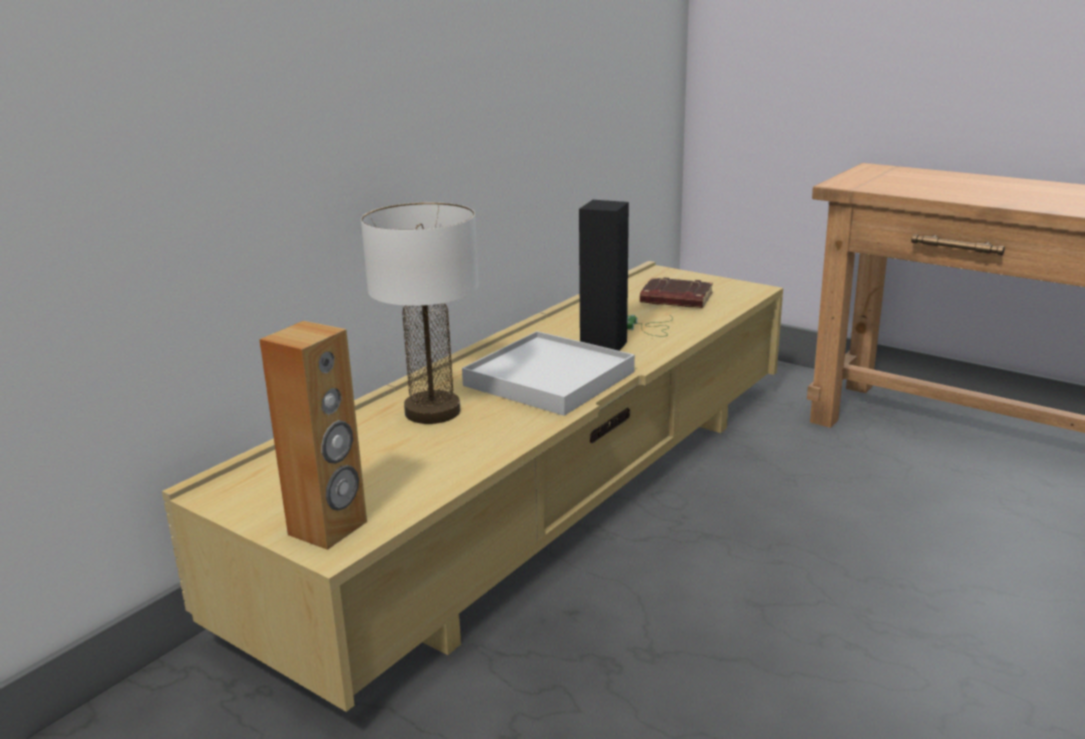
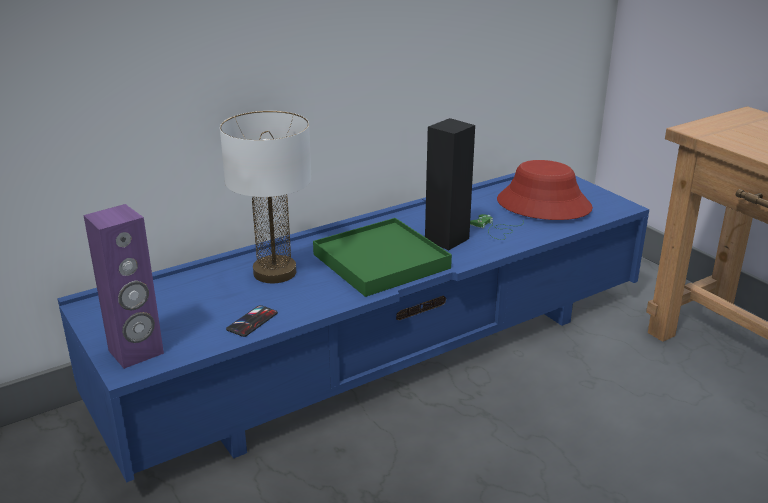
camera: 20 degrees right, 5 degrees up
beige tv stand [162,261,783,712] -> blue tv stand [57,173,649,482]
brown speaker [259,321,367,550] -> purple speaker [83,204,164,369]
white tray [462,331,635,416] -> green tray [313,218,452,297]
brown book [640,278,713,308] -> red hat [497,160,593,220]
none -> phone [226,305,278,337]

